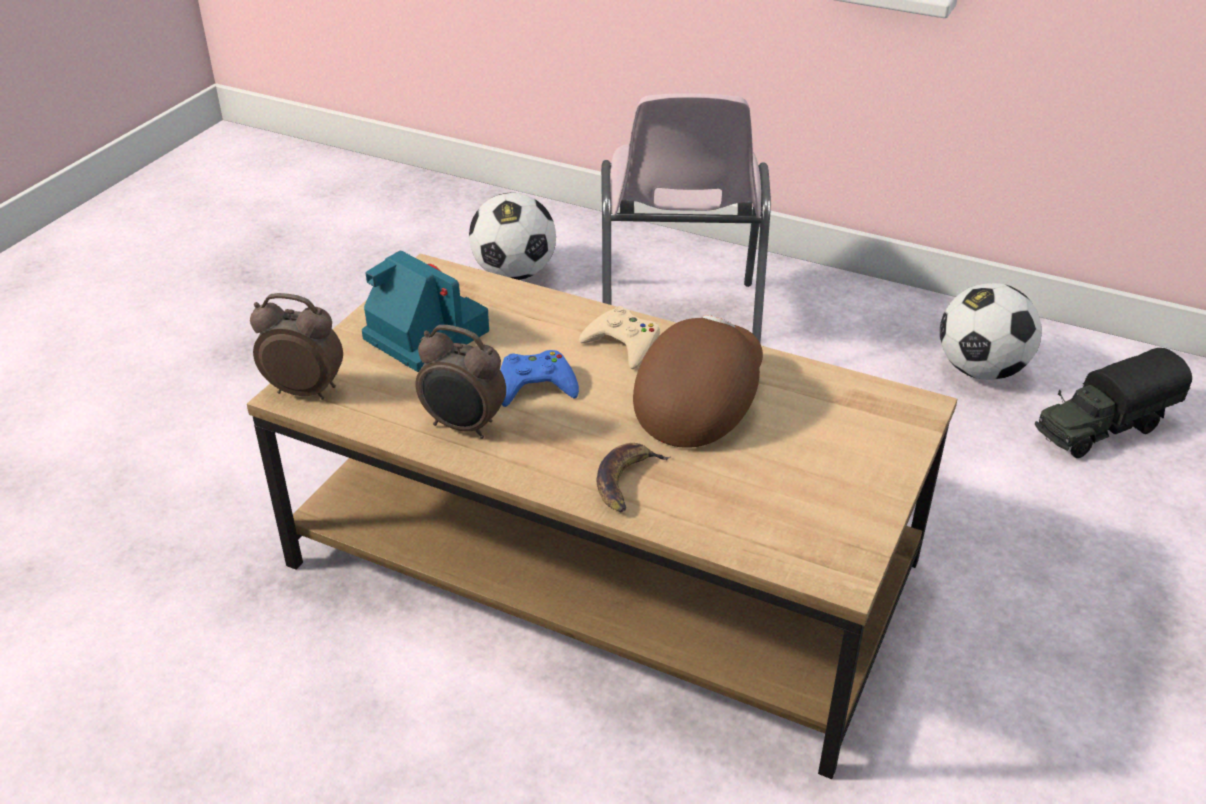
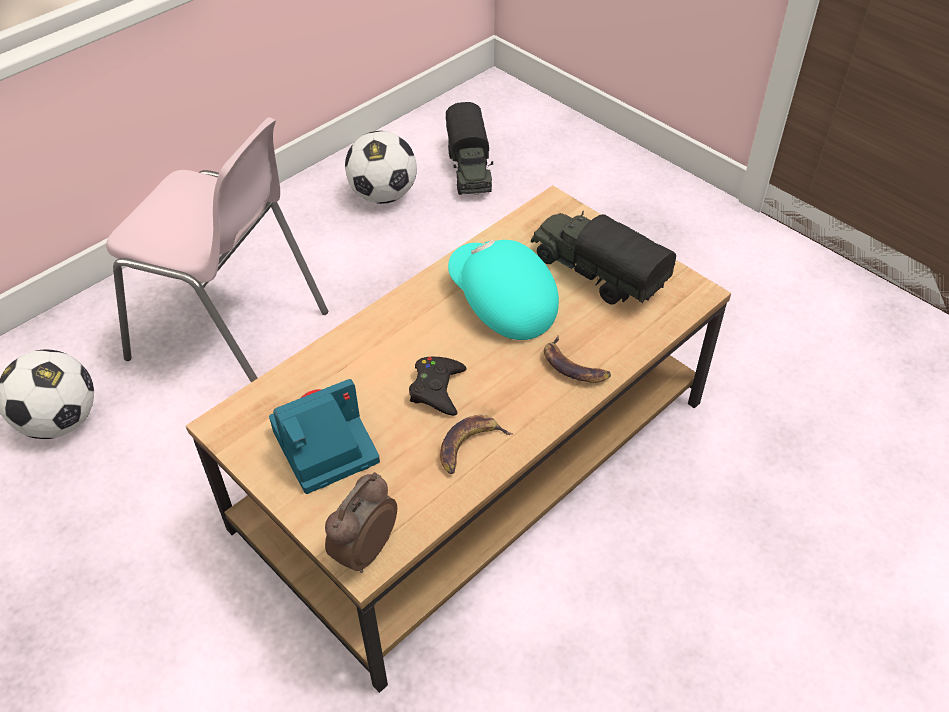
camera: 70 degrees left, 10 degrees up
alarm clock [415,325,506,439] -> banana [440,415,513,474]
blue game controller [500,350,579,407] -> black game controller [409,357,467,416]
beige game controller [579,306,660,369] -> none
brown cap [633,315,763,448] -> turquoise cap [448,240,559,340]
none -> toy truck [531,211,676,305]

